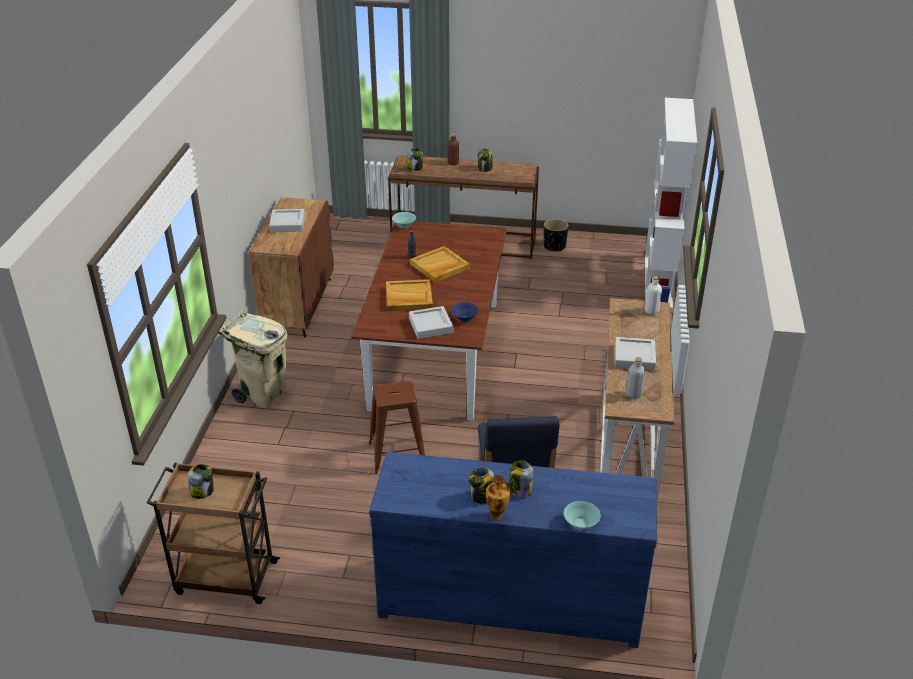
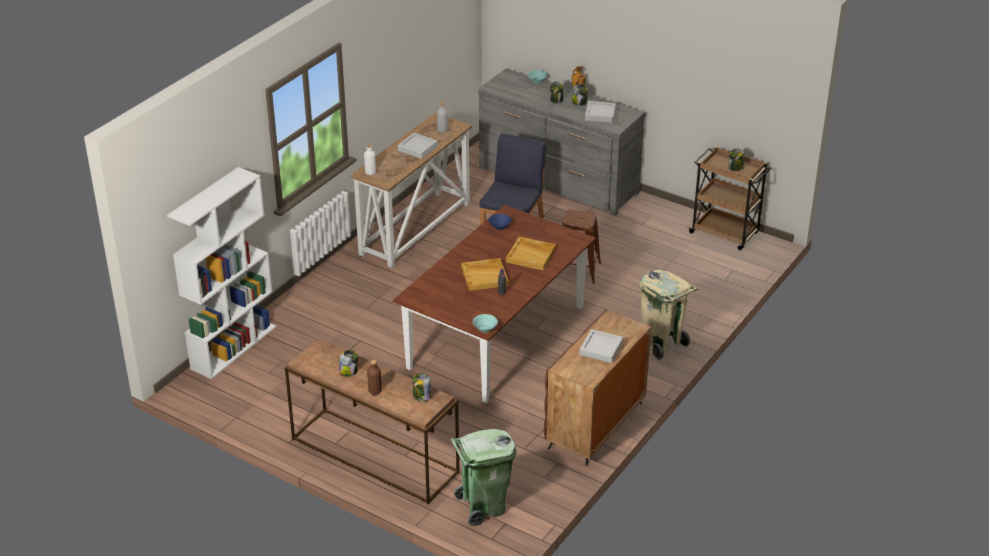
camera: 155 degrees left, 0 degrees up
blue dresser [369,452,657,648] -> grey dresser [478,68,645,216]
grey tray [409,306,453,339] -> grey tray moved to [585,101,616,123]
black planter [544,219,568,252] -> none
none -> green trash can [451,429,516,527]

